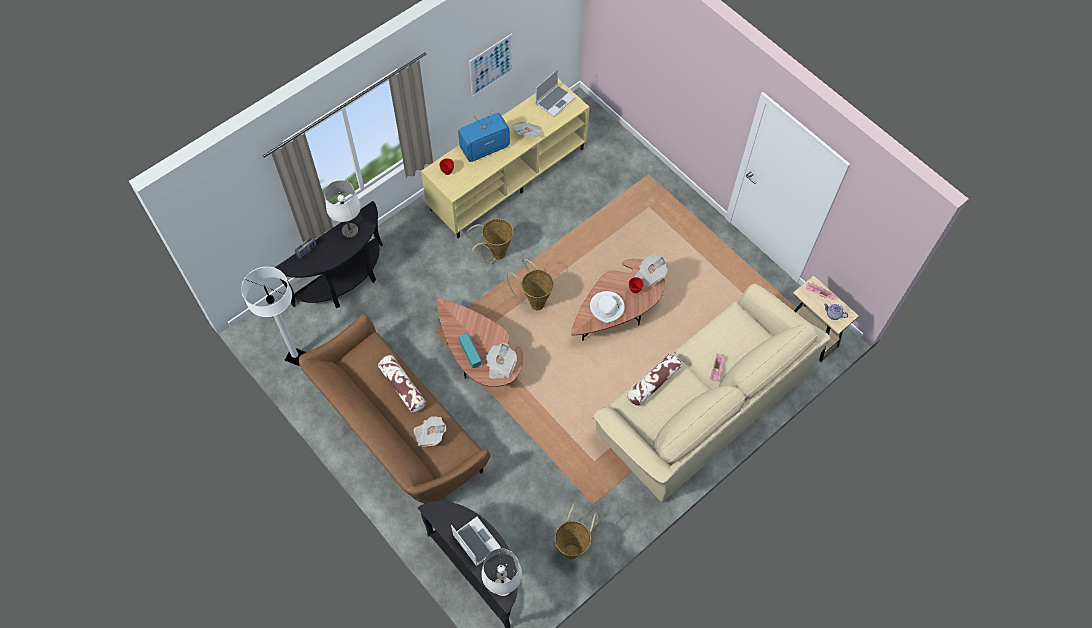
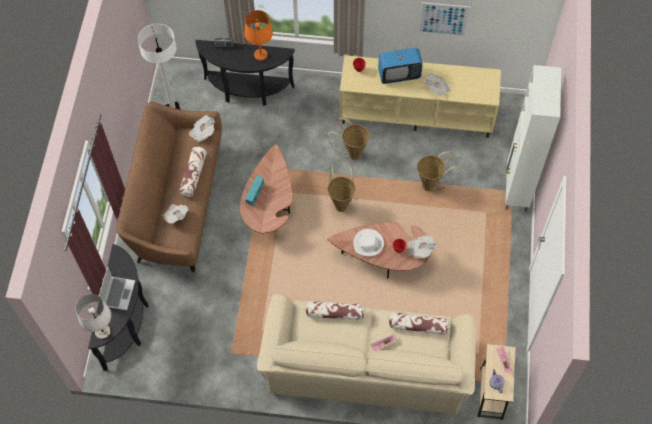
camera: 50 degrees right, 0 degrees up
white table lamp [324,180,361,238] -> orange table lamp [244,10,273,61]
television [458,110,510,162] -> television turned 150 degrees clockwise [378,46,423,84]
newspaper [486,343,517,379] -> newspaper moved to [189,115,215,143]
laptop [536,69,575,117] -> none
basket [555,504,598,559] -> basket moved to [417,151,460,191]
none -> pillow [389,312,449,335]
none -> white cabinet [505,65,561,212]

